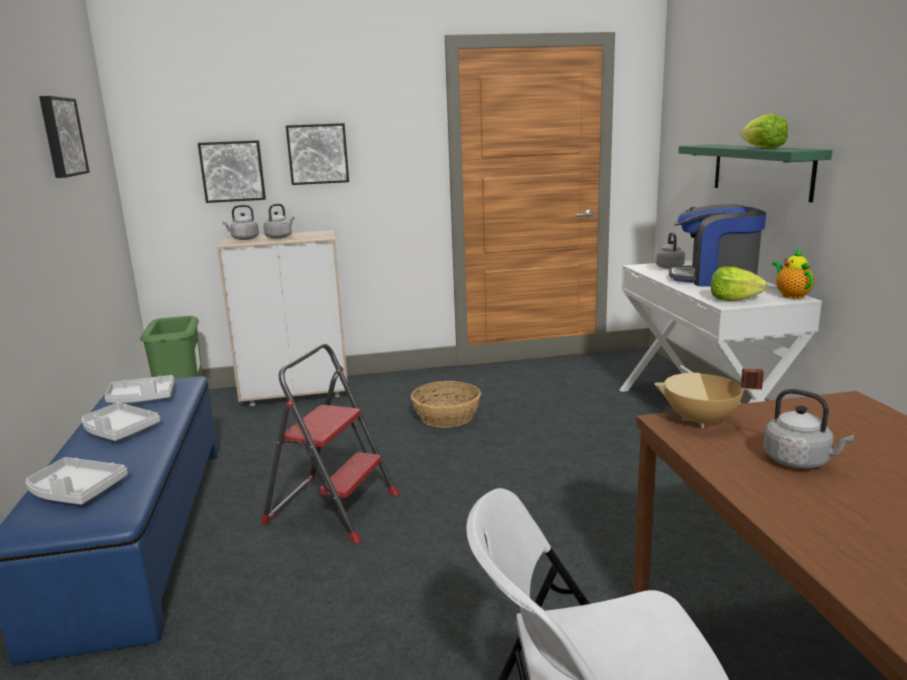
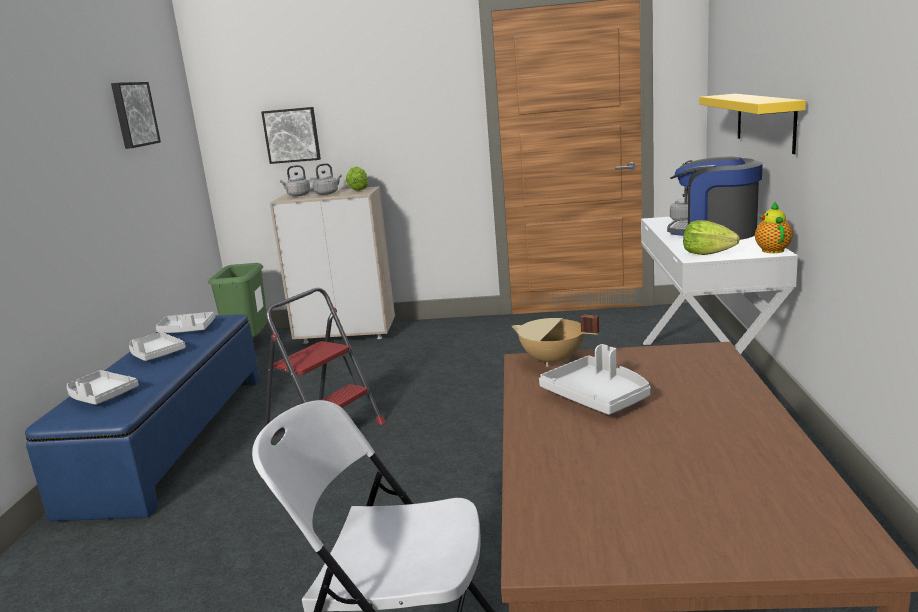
camera: 15 degrees right, 0 degrees up
picture [286,123,349,185] -> none
basket [411,381,481,428] -> none
green shelf [678,144,832,203] -> yellow shelf [699,94,806,154]
lettuce [740,114,788,148] -> lettuce moved to [346,167,368,191]
grey kettle [763,389,854,469] -> grey tray [539,344,651,415]

